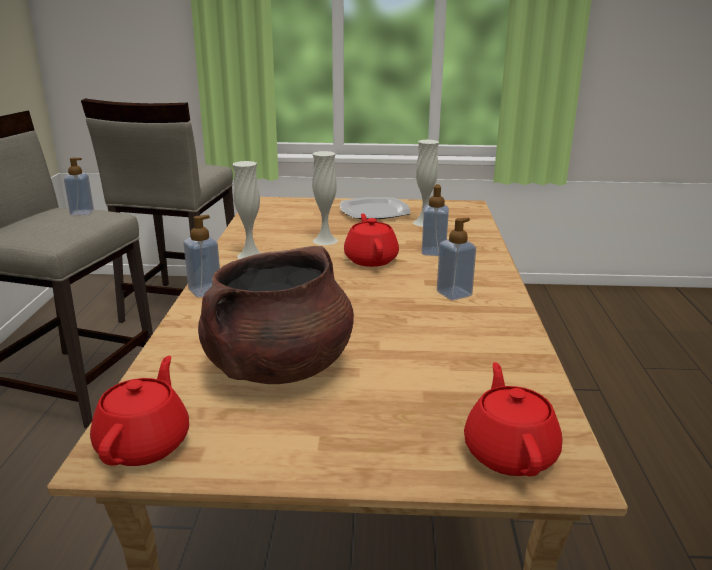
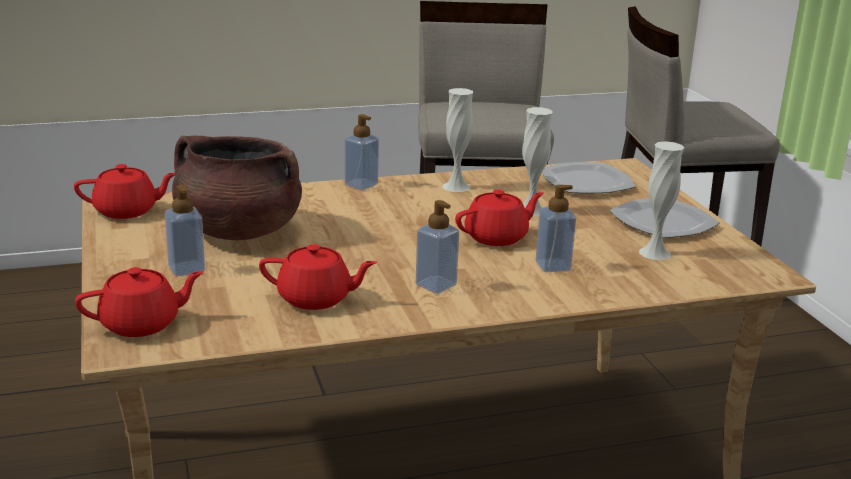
camera: 70 degrees right, 0 degrees up
soap dispenser [64,158,94,215] -> soap dispenser moved to [165,185,205,276]
none -> red teapot [259,244,377,310]
none -> plate [542,162,635,194]

